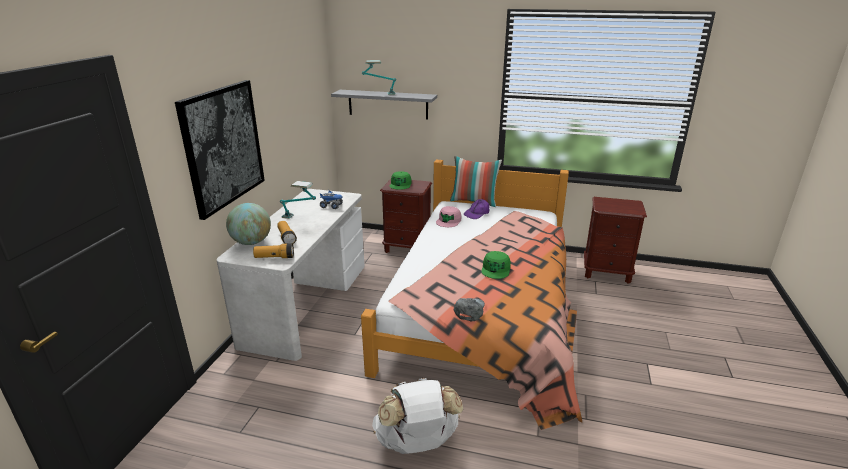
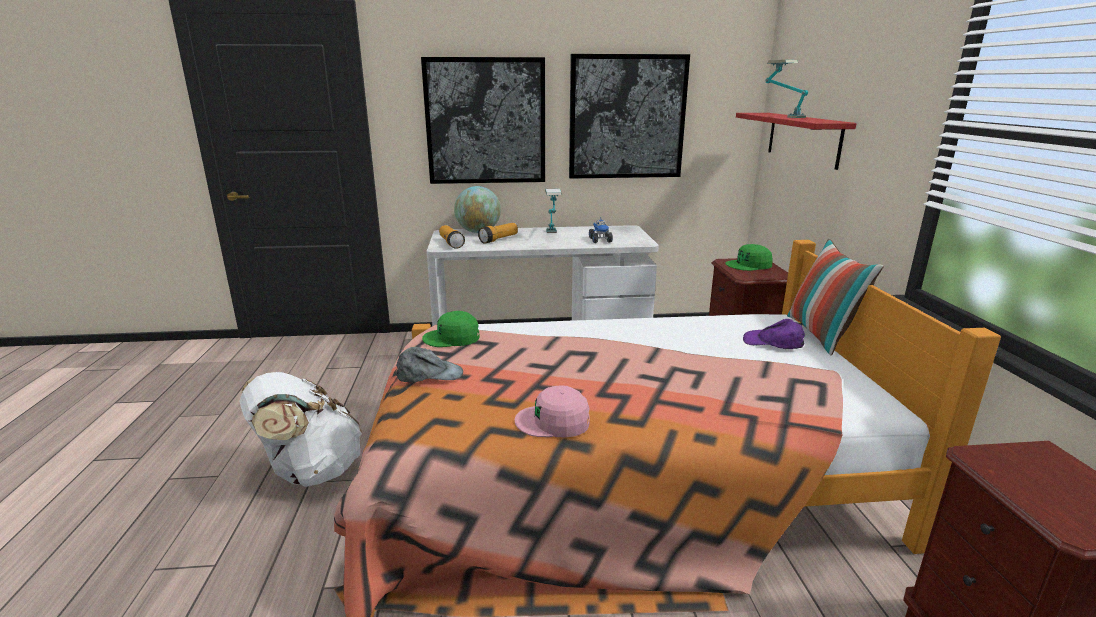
camera: 70 degrees right, 5 degrees down
grey shelf [331,90,437,120] -> red shelf [736,113,857,170]
pink cap [436,206,461,227] -> pink cap moved to [515,385,590,438]
green cap [481,251,511,279] -> green cap moved to [422,311,480,347]
none -> picture [569,54,690,179]

